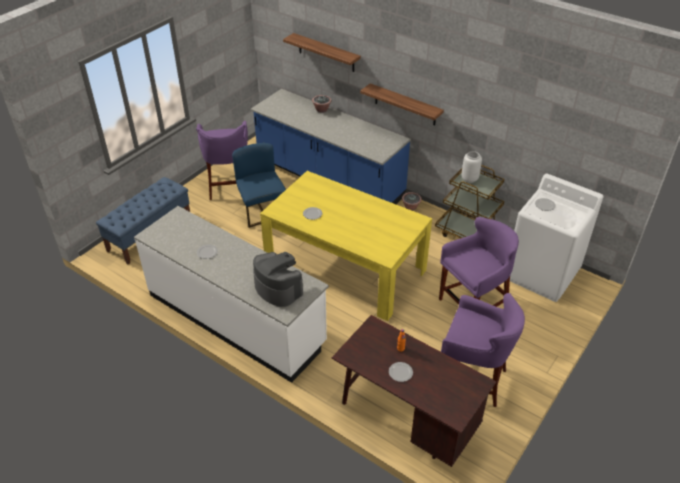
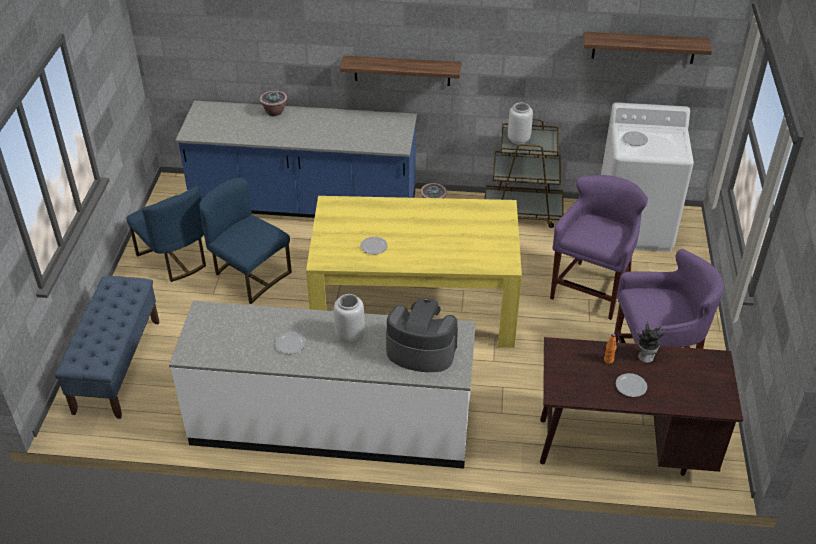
camera: 30 degrees left, 0 degrees up
purple stool [196,121,248,200] -> blue chair [126,186,206,282]
shelf [283,33,361,72] -> shelf moved to [583,32,712,64]
none -> grey vase [334,294,365,344]
none -> potted plant [634,322,665,363]

